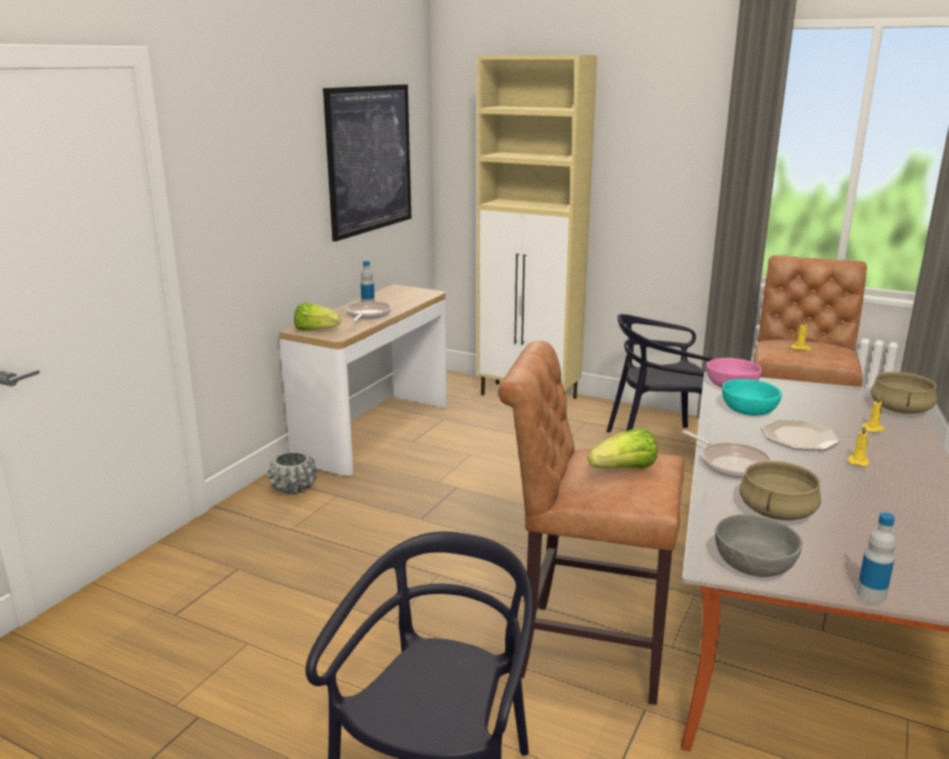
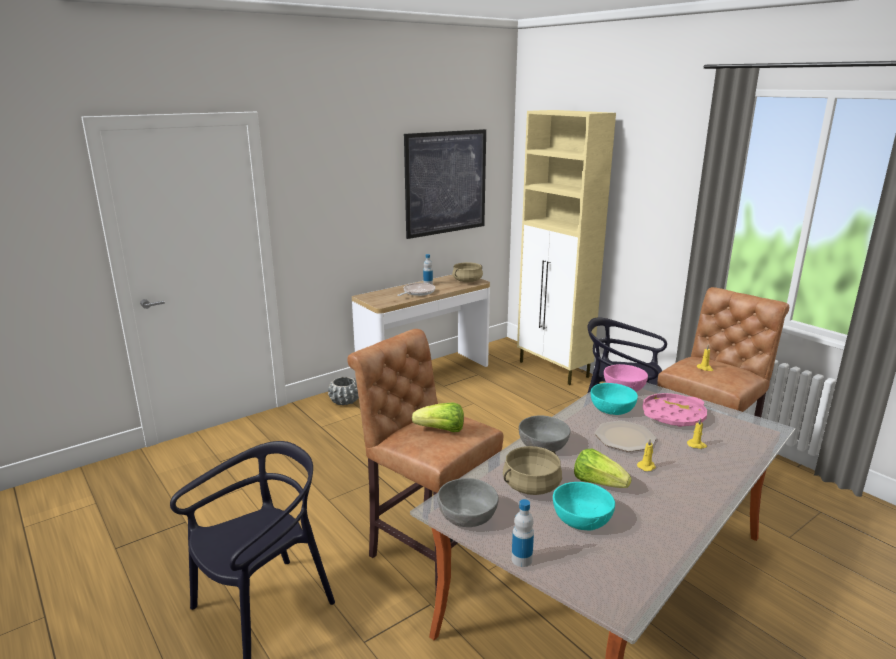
camera: 25 degrees right, 0 degrees up
lettuce [294,303,341,330] -> lettuce moved to [574,449,632,488]
frying pan [682,430,772,479] -> grey bowl [519,415,570,452]
beige cooking pot [871,372,937,414] -> beige cooking pot moved to [452,262,483,282]
none -> turquoise bowl [553,482,615,531]
none -> pink tray [642,393,707,427]

